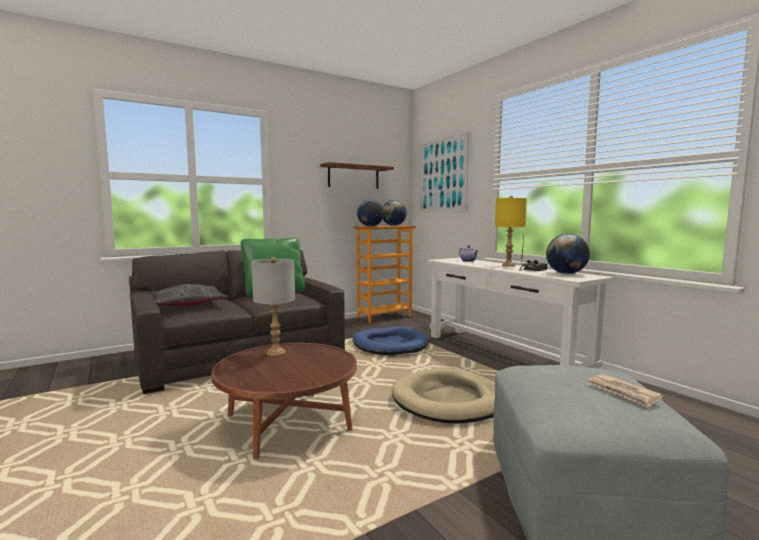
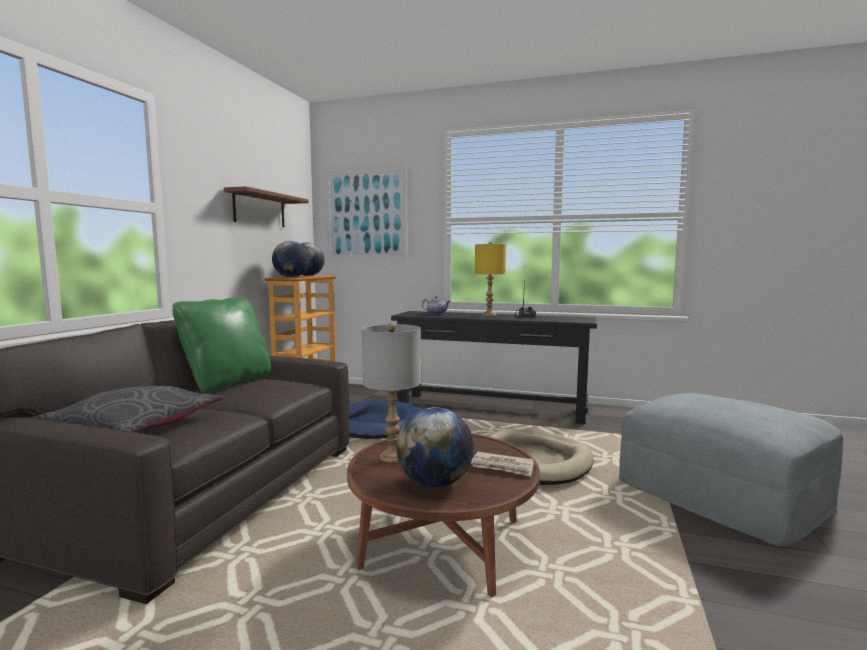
camera: 40 degrees left, 0 degrees up
white console table [427,258,613,368] -> black console table [391,311,597,424]
globe [546,234,590,274] -> globe moved to [396,407,474,488]
newspaper [588,374,663,408] -> newspaper moved to [471,452,534,477]

